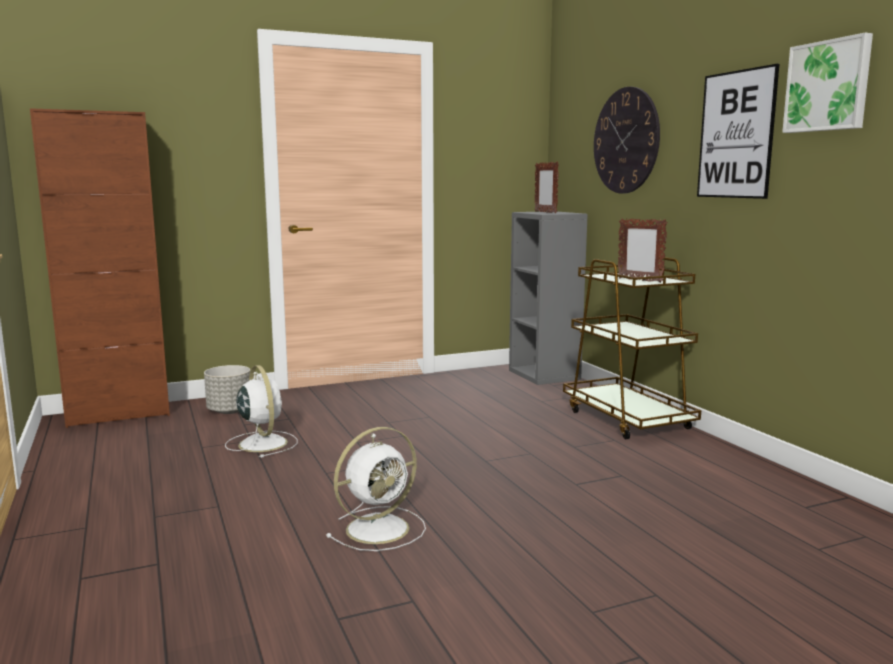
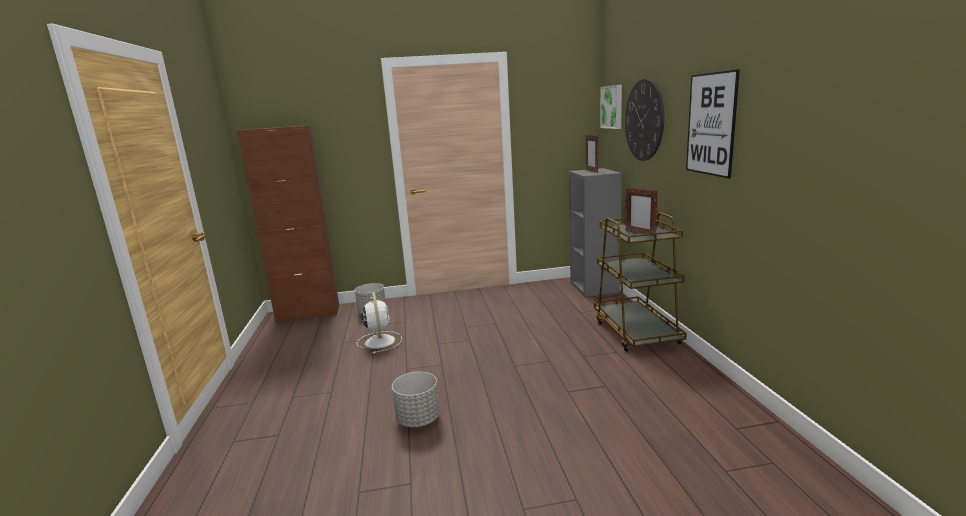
camera: 15 degrees right, 5 degrees up
white fan [326,427,426,551] -> grey planter [392,372,440,427]
picture [782,33,873,133] -> picture moved to [600,85,622,129]

